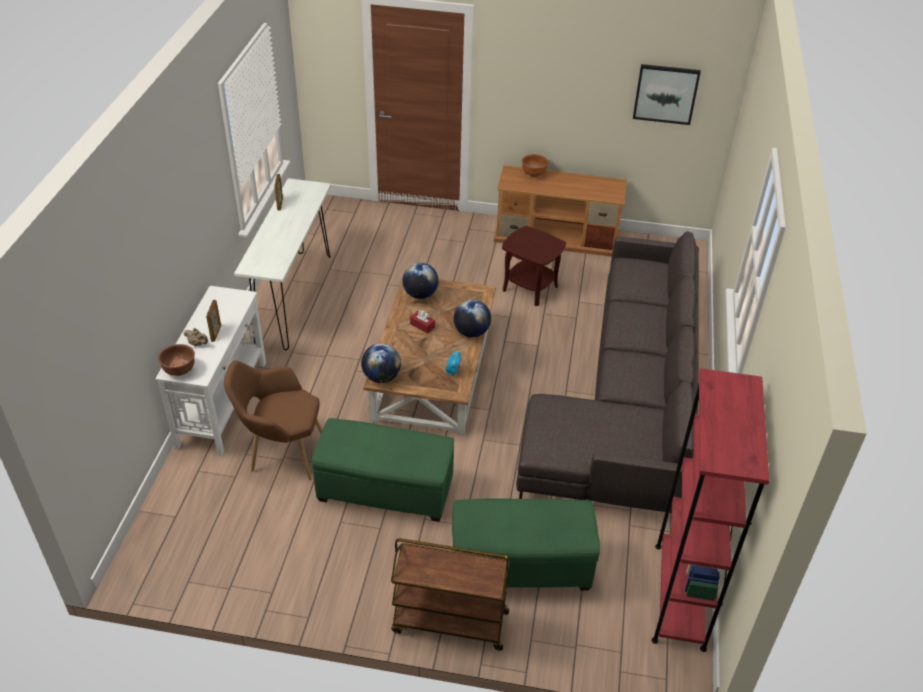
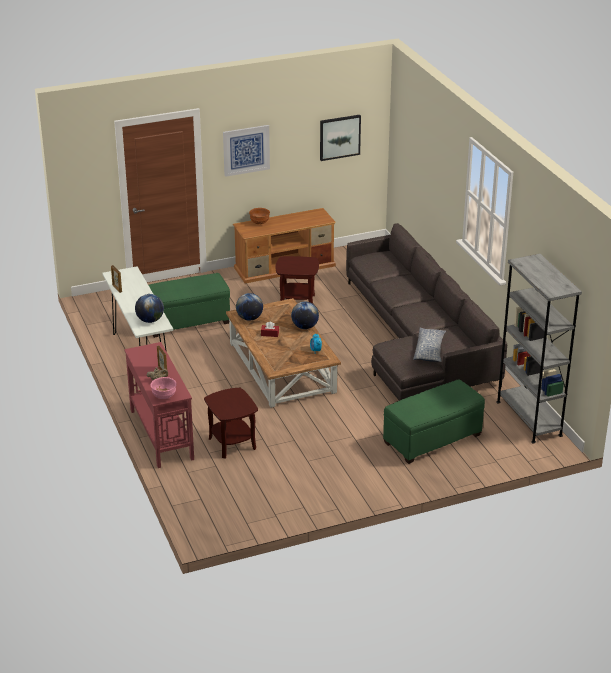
camera: 30 degrees left, 10 degrees down
white console table [155,286,266,456] -> red console table [124,342,194,468]
brown bowl [158,344,195,376] -> pink bowl [150,377,177,399]
brown armchair [224,360,322,480] -> brown side table [204,388,258,459]
green ottoman [312,418,454,522] -> green ottoman moved to [149,273,230,338]
globe [361,343,401,383] -> globe moved to [135,294,164,323]
brown cart [391,538,510,651] -> none
red bookcase [651,368,769,652] -> grey bookcase [496,254,582,444]
none -> picture [223,125,270,177]
none -> pillow [413,328,446,362]

